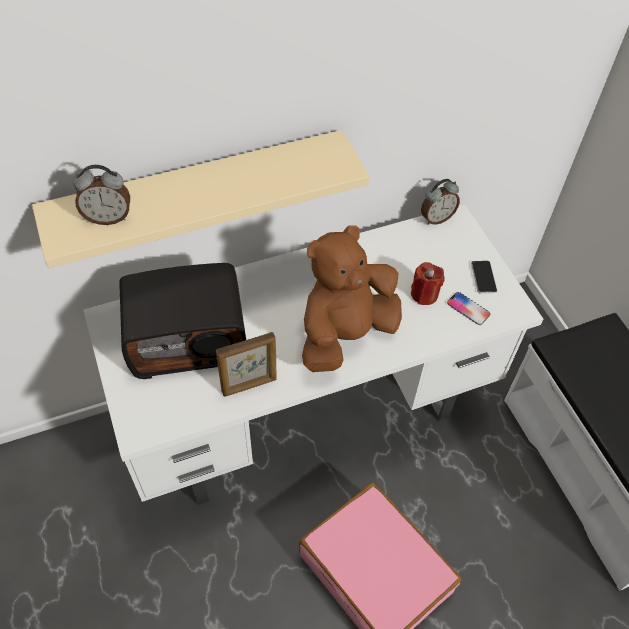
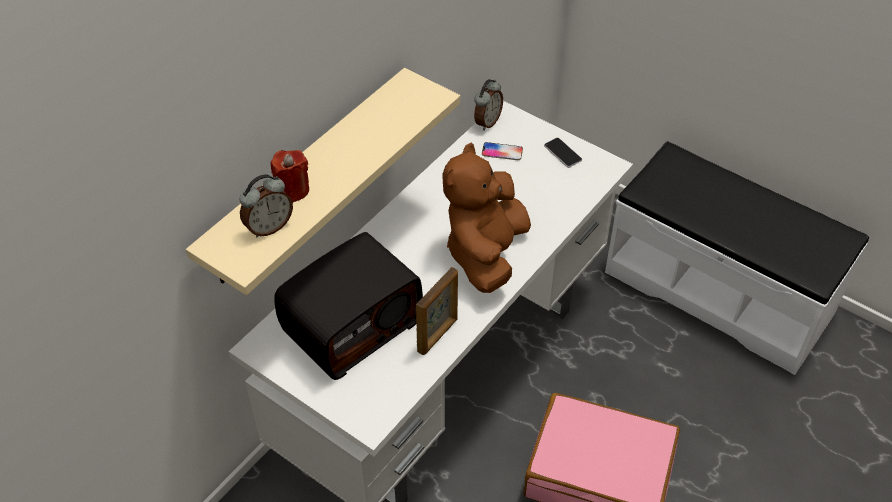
camera: 30 degrees left, 5 degrees down
red candle [411,262,445,305] -> red candle moved to [270,150,309,202]
phone [447,292,490,325] -> phone moved to [482,142,523,160]

